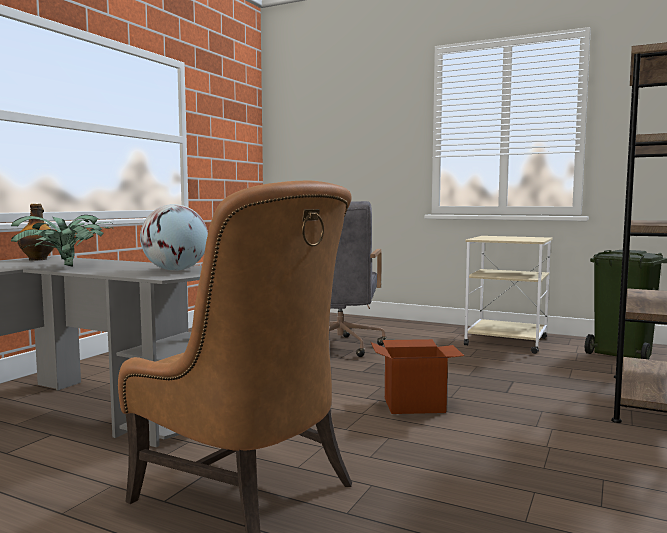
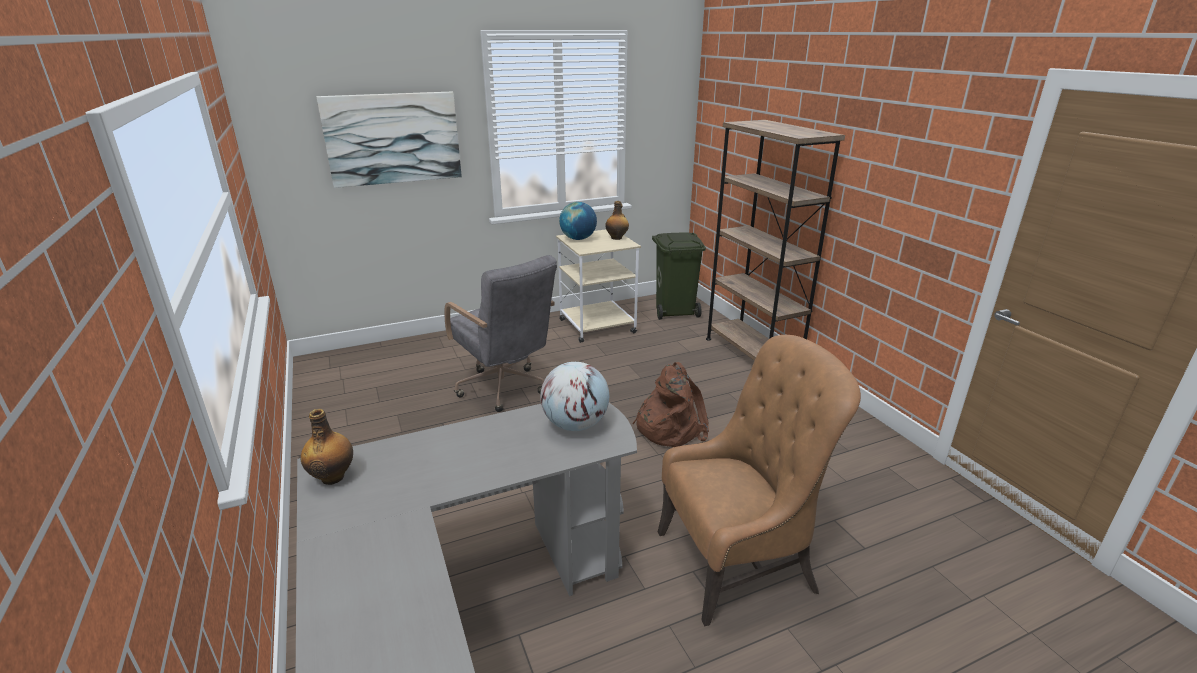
camera: 50 degrees left, 20 degrees up
potted plant [11,215,114,267] -> none
cardboard box [371,339,464,414] -> brown backpack [632,362,709,447]
none -> picture [316,92,462,188]
none -> globe [559,202,597,240]
none -> bottle [605,201,629,240]

